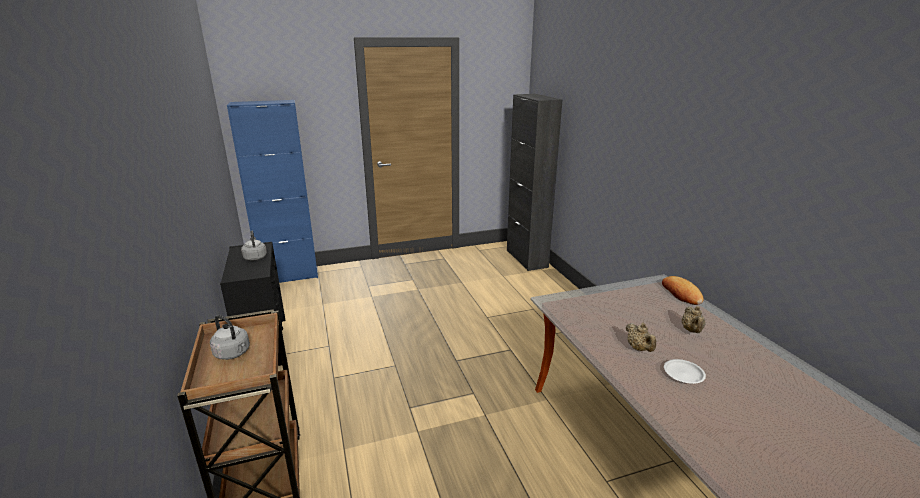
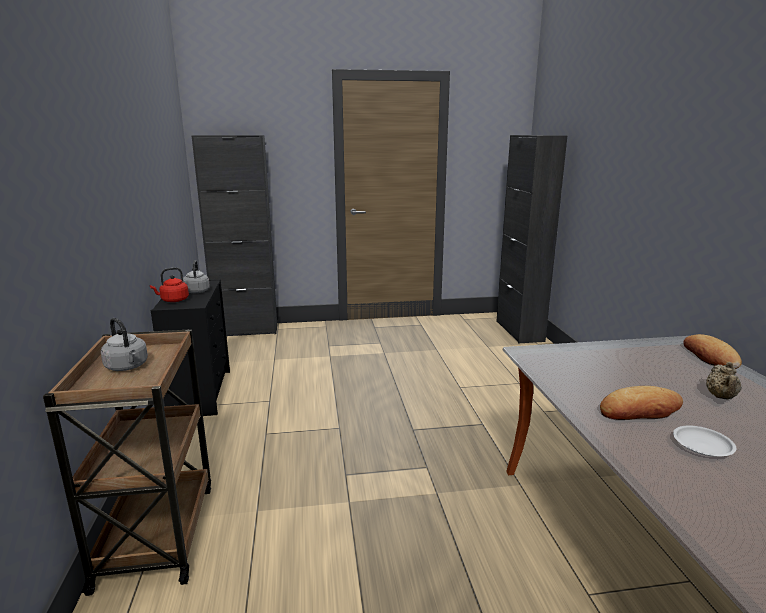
camera: 10 degrees right, 5 degrees down
blue cabinet [227,100,318,283] -> black cabinet [192,135,277,336]
beige teapot [626,323,656,352] -> bread [600,386,683,420]
none -> red kettle [150,267,189,302]

